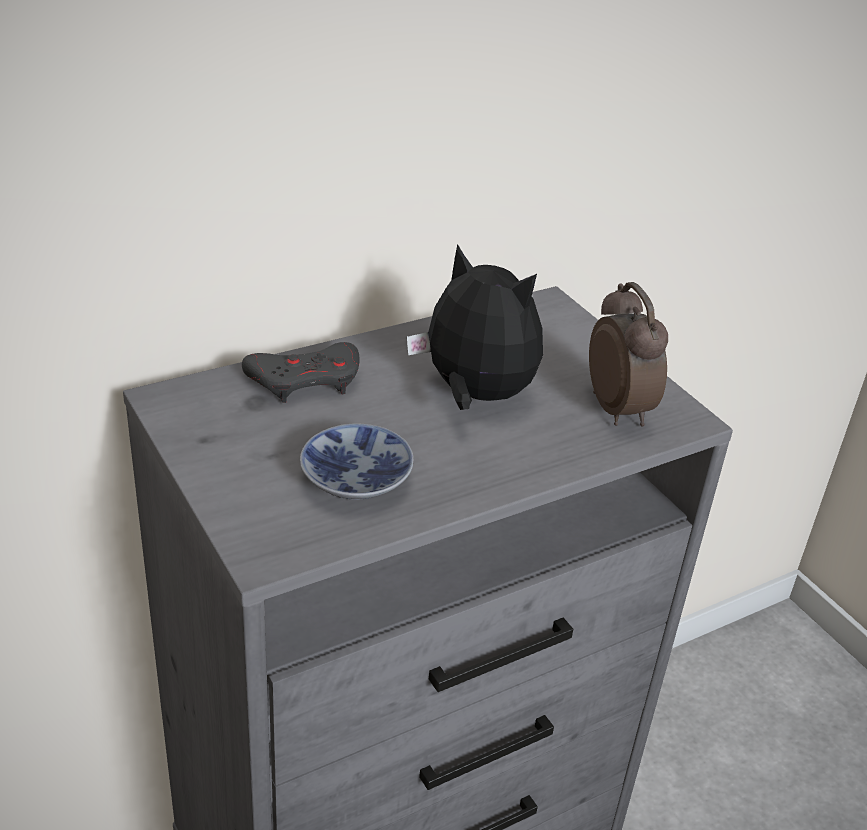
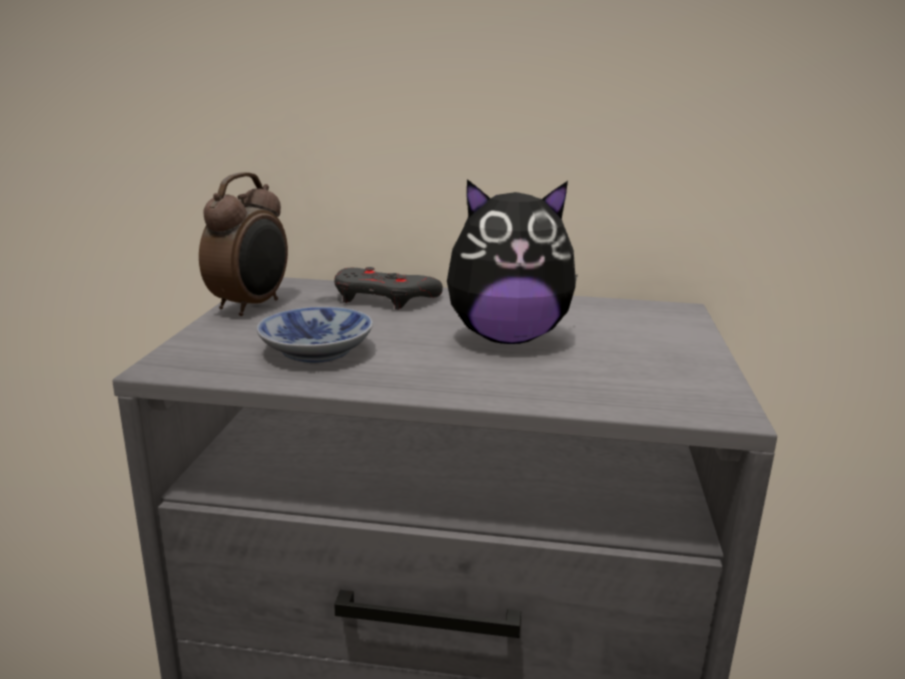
camera: 40 degrees right, 15 degrees down
plush toy [407,244,543,410] -> plush toy turned 105 degrees clockwise [447,179,578,344]
alarm clock [589,282,668,426] -> alarm clock moved to [199,172,288,316]

